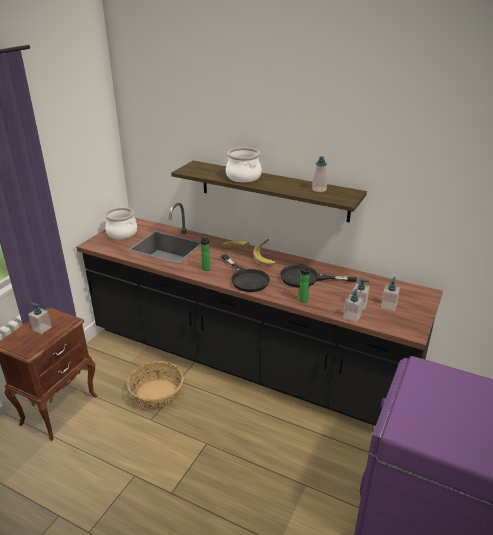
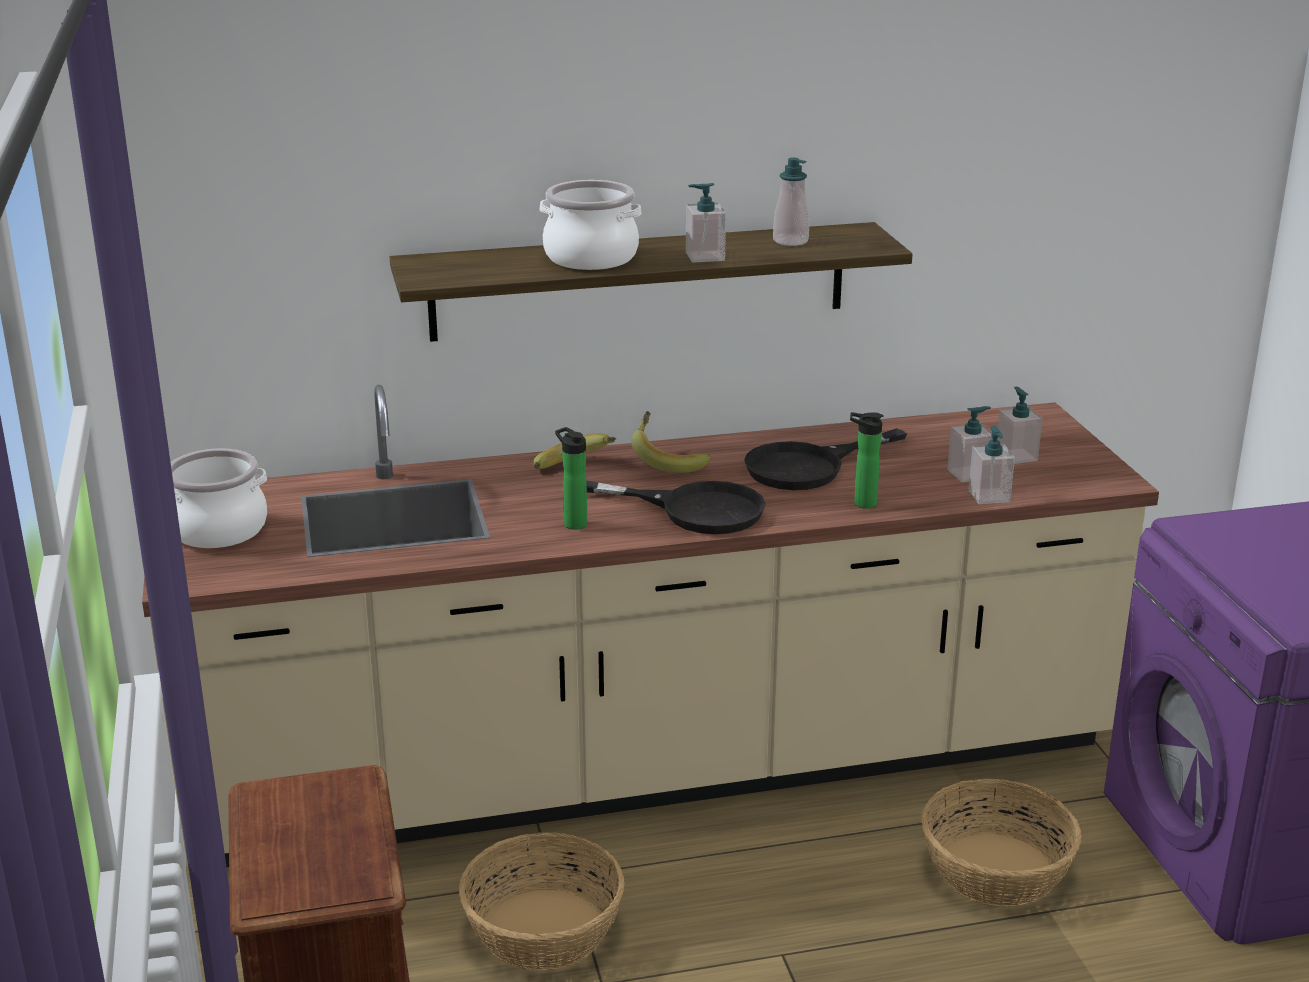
camera: 40 degrees left, 5 degrees down
soap dispenser [28,302,52,334] -> soap dispenser moved to [686,183,726,263]
black counter [76,202,443,426] -> beige counter [142,385,1159,867]
none -> basket [921,779,1082,907]

